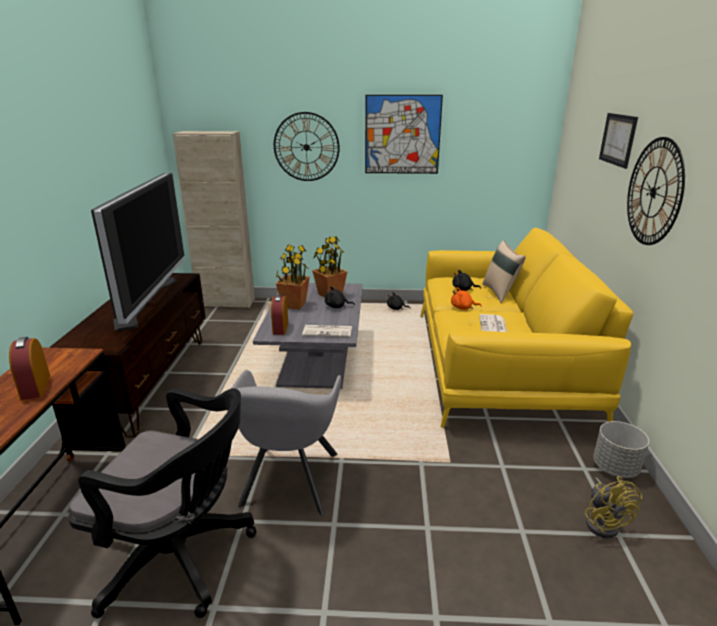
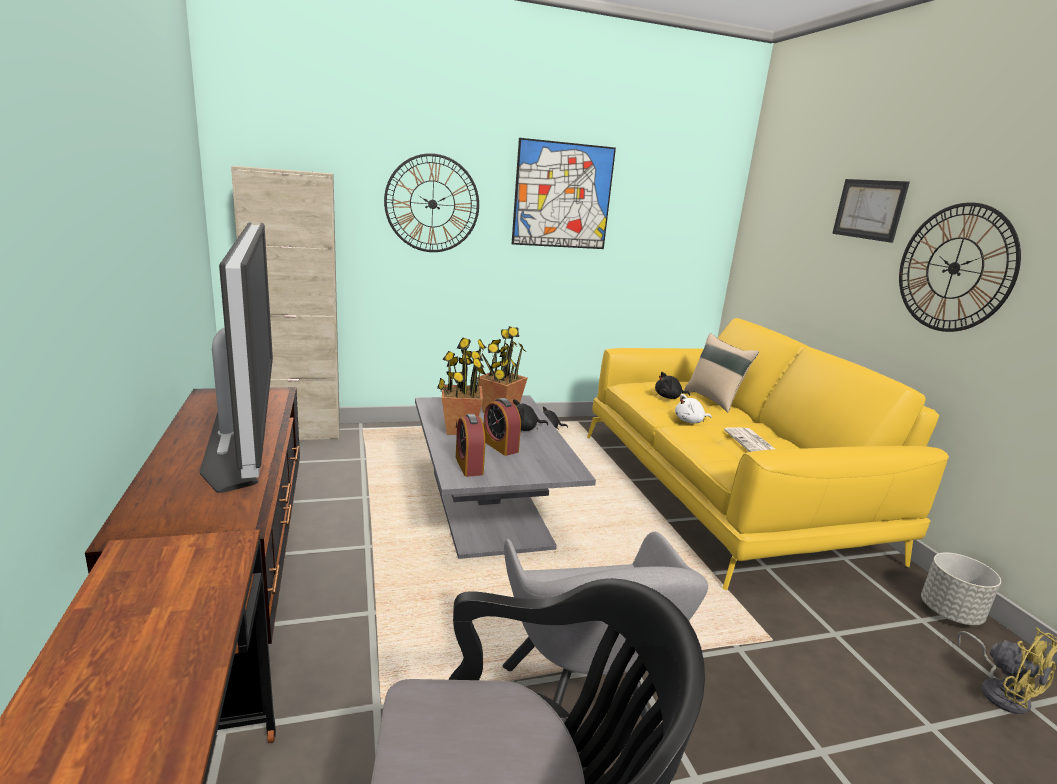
camera: 20 degrees left, 5 degrees down
alarm clock [9,337,50,400] -> alarm clock moved to [484,398,521,456]
newspaper [302,325,352,337] -> none
orange plush toy [451,287,482,310] -> white plush toy [675,394,712,423]

